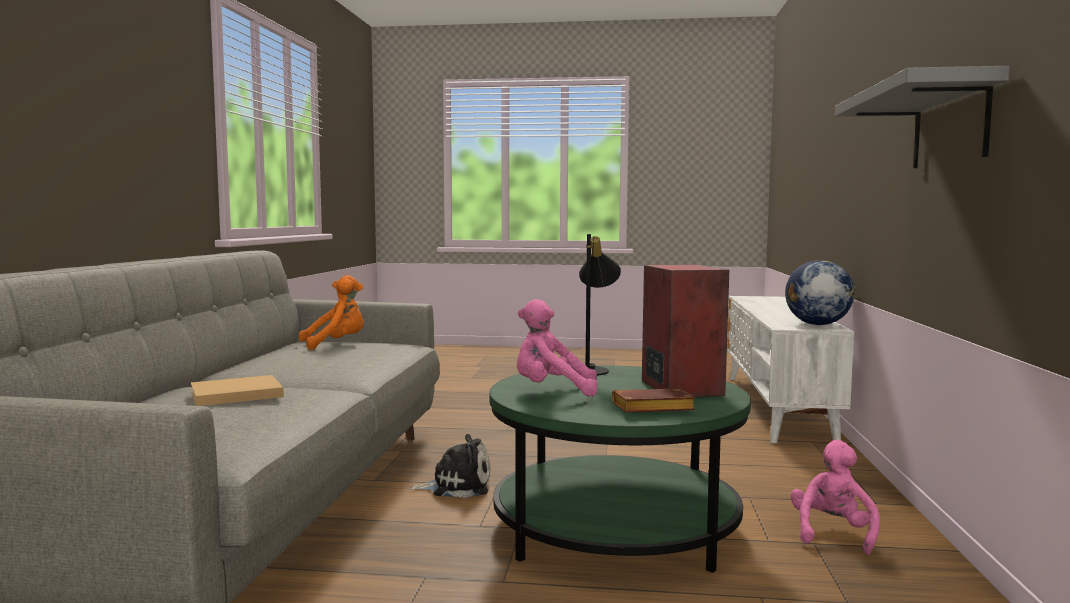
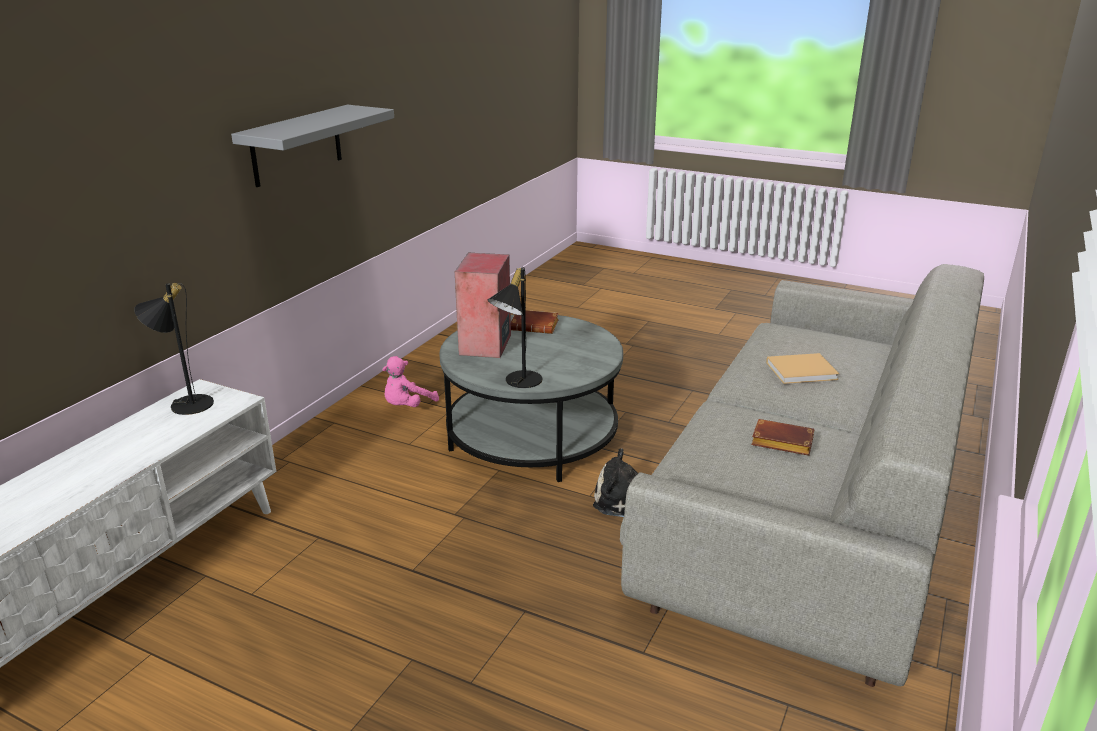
camera: 160 degrees left, 20 degrees up
orange plush toy [299,275,364,350] -> none
green coffee table [489,365,751,573] -> grey coffee table [439,314,623,482]
pink plush toy [517,299,597,397] -> none
globe [785,260,855,325] -> black table lamp [134,283,214,415]
none -> brown book [751,419,815,456]

